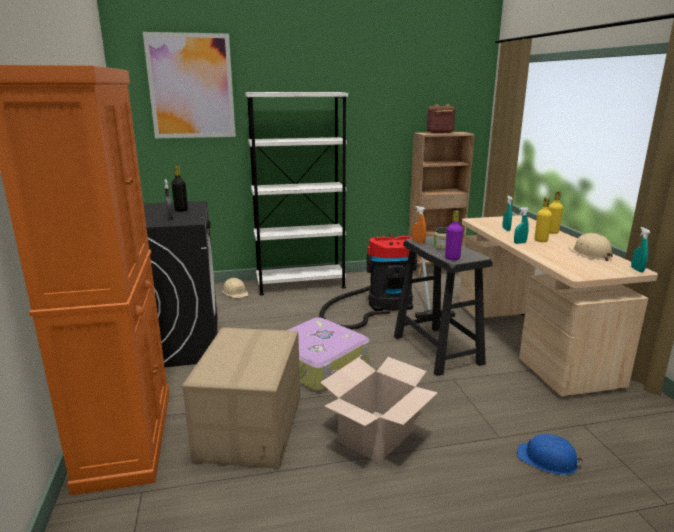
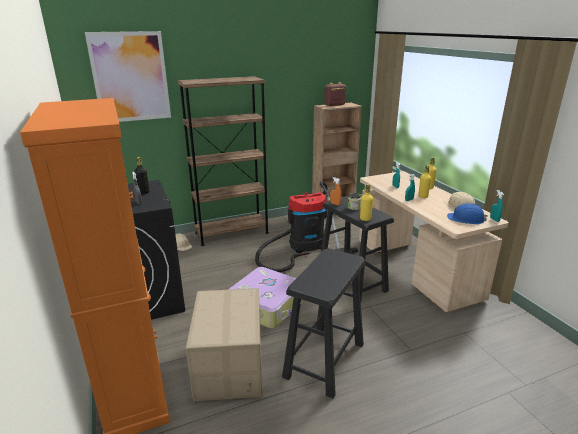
camera: 10 degrees left, 5 degrees up
white bookcase [245,92,348,295] -> brown bookcase [178,76,269,246]
cardboard box [320,357,438,464] -> black stool [282,248,366,398]
purple bottle [445,211,463,260] -> yellow bottle [360,184,373,221]
blue hard hat [517,434,584,475] -> blue hard hat moved to [447,203,487,224]

